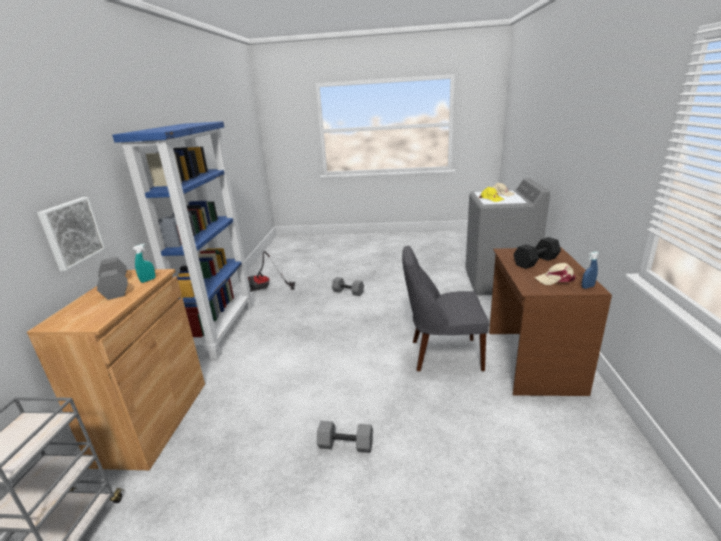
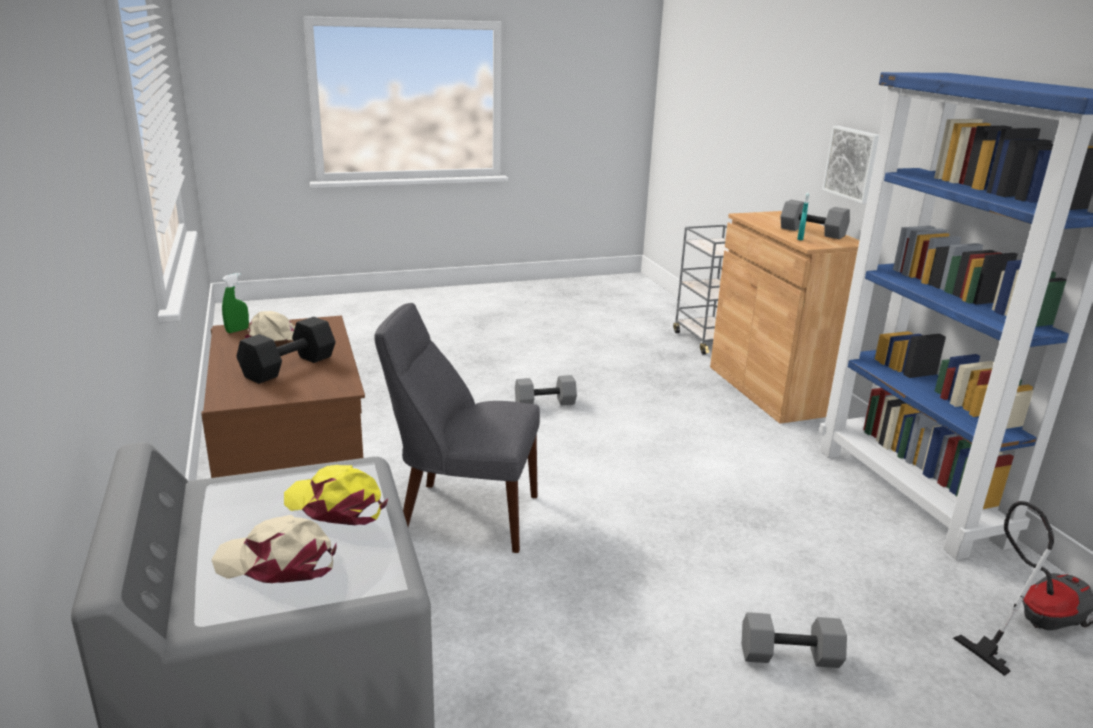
camera: 155 degrees right, 0 degrees up
grey chair [402,246,489,371] -> grey chair turned 150 degrees counterclockwise [374,303,540,553]
blue spray bottle [582,252,599,289] -> green spray bottle [222,273,249,333]

